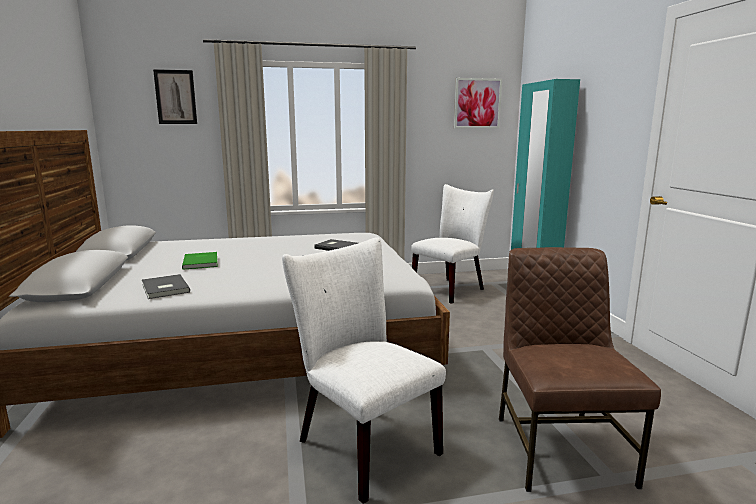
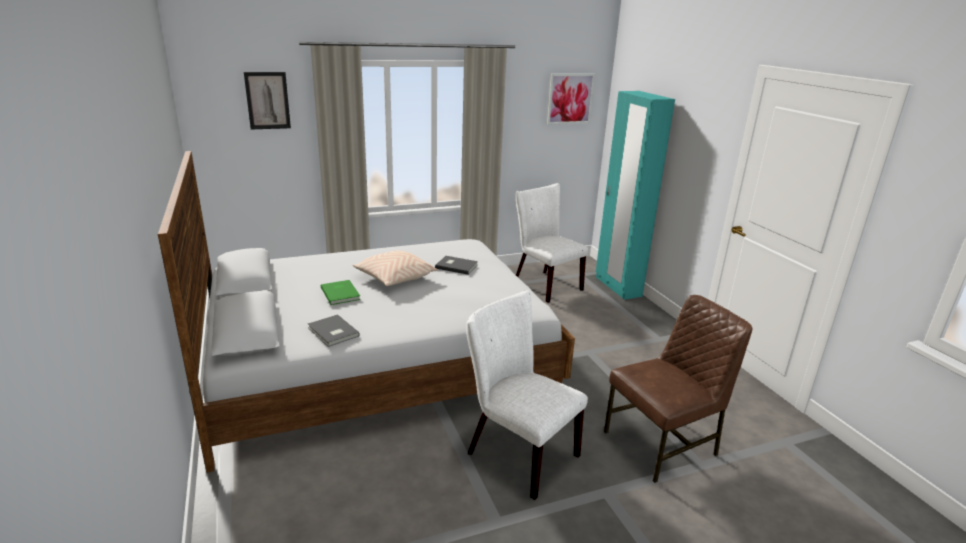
camera: 10 degrees left, 10 degrees up
white chair [411,184,494,304] -> white chair turned 75 degrees counterclockwise [516,183,588,303]
brown chair [499,247,661,492] -> brown chair turned 75 degrees clockwise [604,295,752,483]
none -> beige pillow [353,250,437,286]

